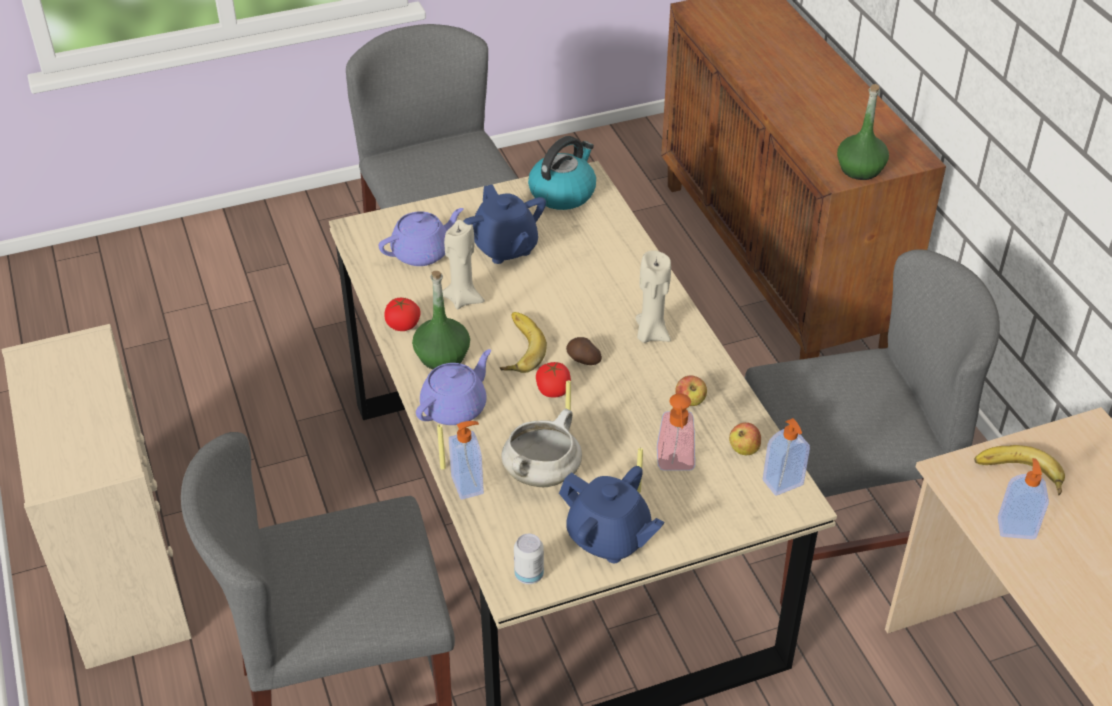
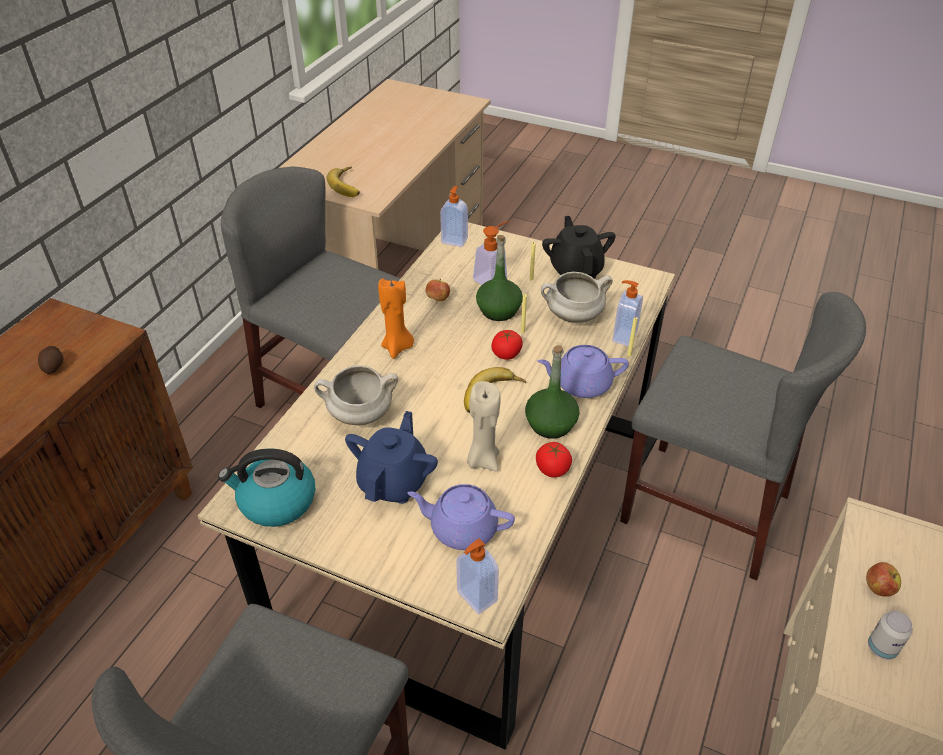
camera: 135 degrees left, 0 degrees up
can [514,534,544,584] -> can moved to [868,611,913,660]
blue teapot [559,466,664,563] -> black teapot [542,216,616,279]
potato [566,337,602,365] -> potato moved to [38,346,63,374]
beige candle [635,250,671,343] -> orange candle [378,279,414,359]
apple [729,422,761,455] -> apple moved to [866,562,901,597]
green bottle [837,84,889,180] -> green bottle moved to [476,235,523,321]
soap dispenser [998,458,1049,539] -> soap dispenser moved to [456,538,499,614]
none -> white cooking pot [314,365,398,425]

